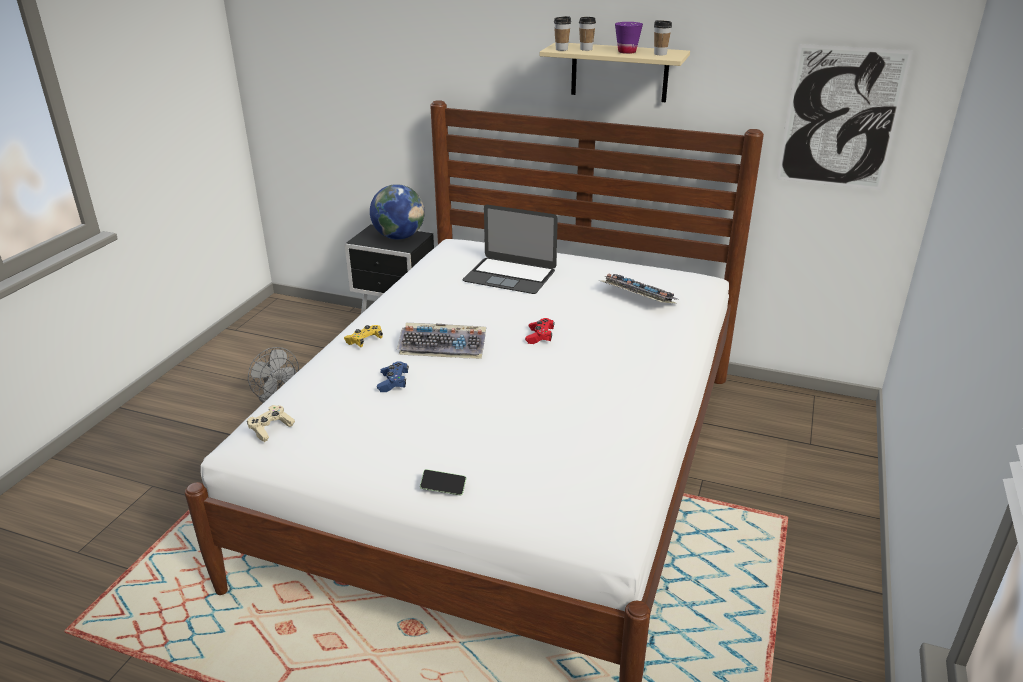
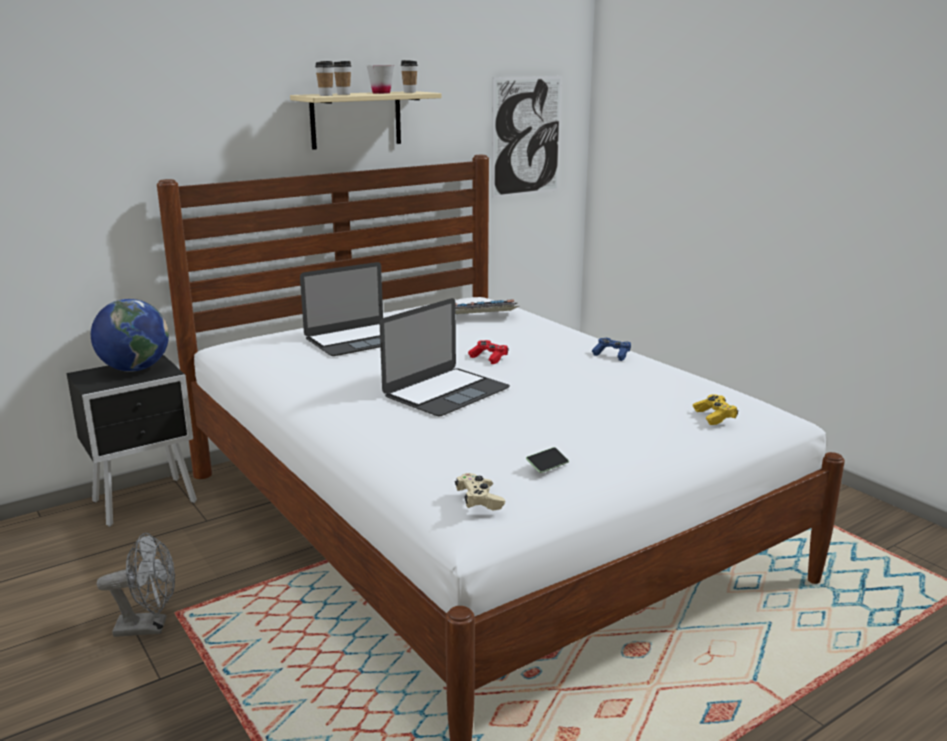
camera: 55 degrees left, 10 degrees down
yellow game controller [344,325,383,347] -> yellow game controller moved to [693,394,738,425]
blue game controller [377,361,409,392] -> blue game controller moved to [592,338,631,361]
keyboard [397,323,486,359] -> laptop [380,298,510,417]
phone [420,469,466,495] -> phone moved to [526,447,569,473]
purple cup [615,22,643,54] -> white cup [367,65,394,94]

